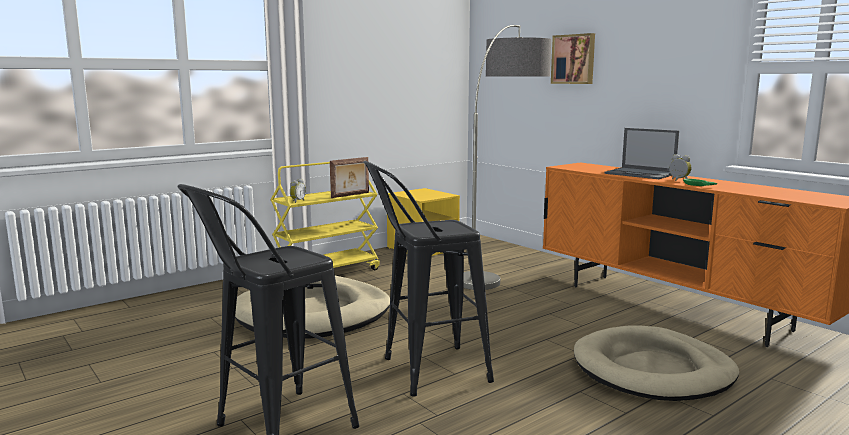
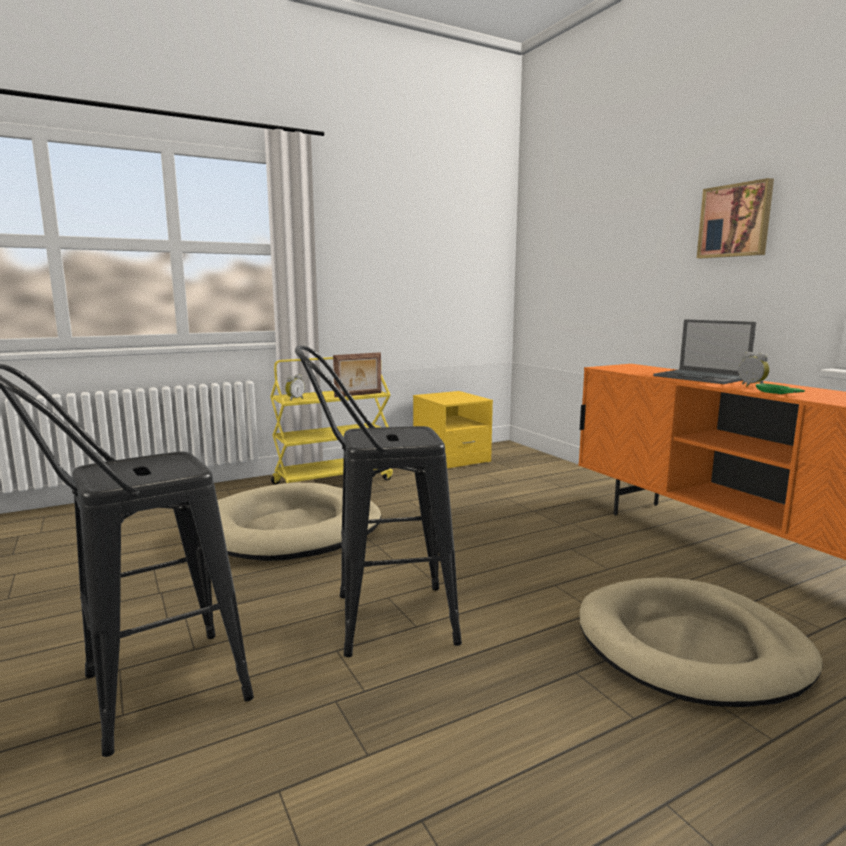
camera: 10 degrees right, 0 degrees up
floor lamp [463,25,552,290] -> none
picture [551,33,595,84] -> picture moved to [697,178,774,258]

